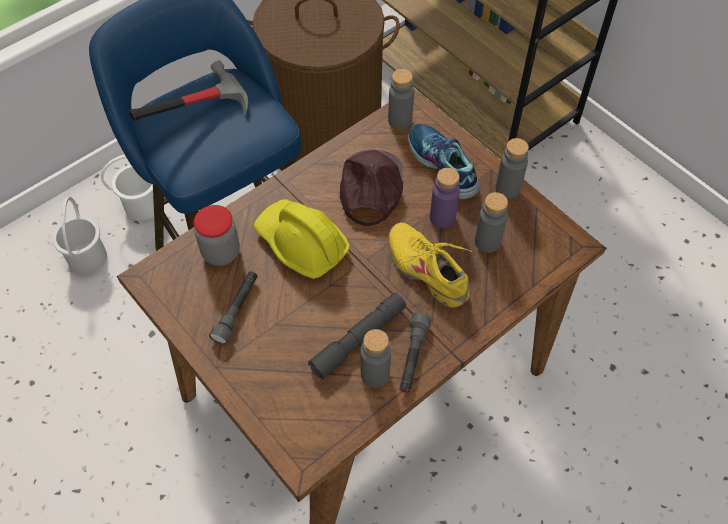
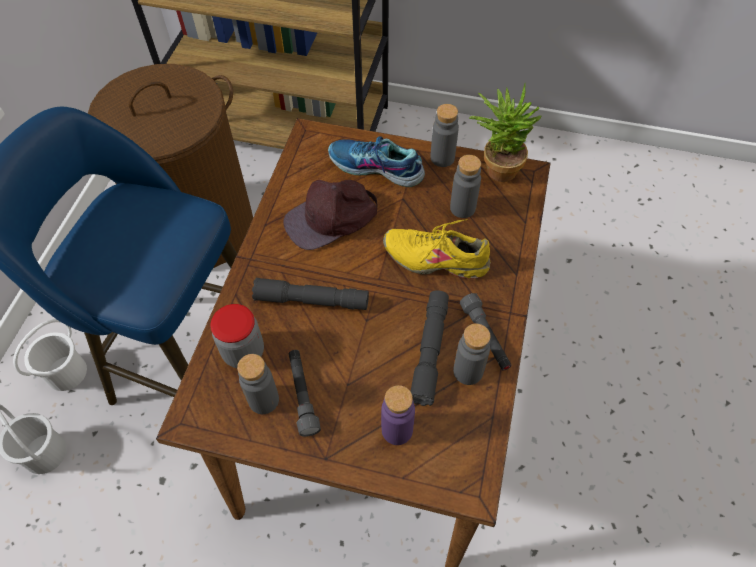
camera: 35 degrees left, 0 degrees up
hammer [129,60,248,121] -> none
yellow hard hat [254,199,350,279] -> grey flashlight [252,278,369,310]
brown cap [340,150,403,226] -> brown cap turned 90 degrees counterclockwise [283,180,378,250]
grey bottle [388,69,414,130] -> grey bottle moved to [237,354,279,414]
purple bottle [430,168,460,228] -> purple bottle moved to [381,385,415,445]
none -> potted plant [469,83,541,182]

